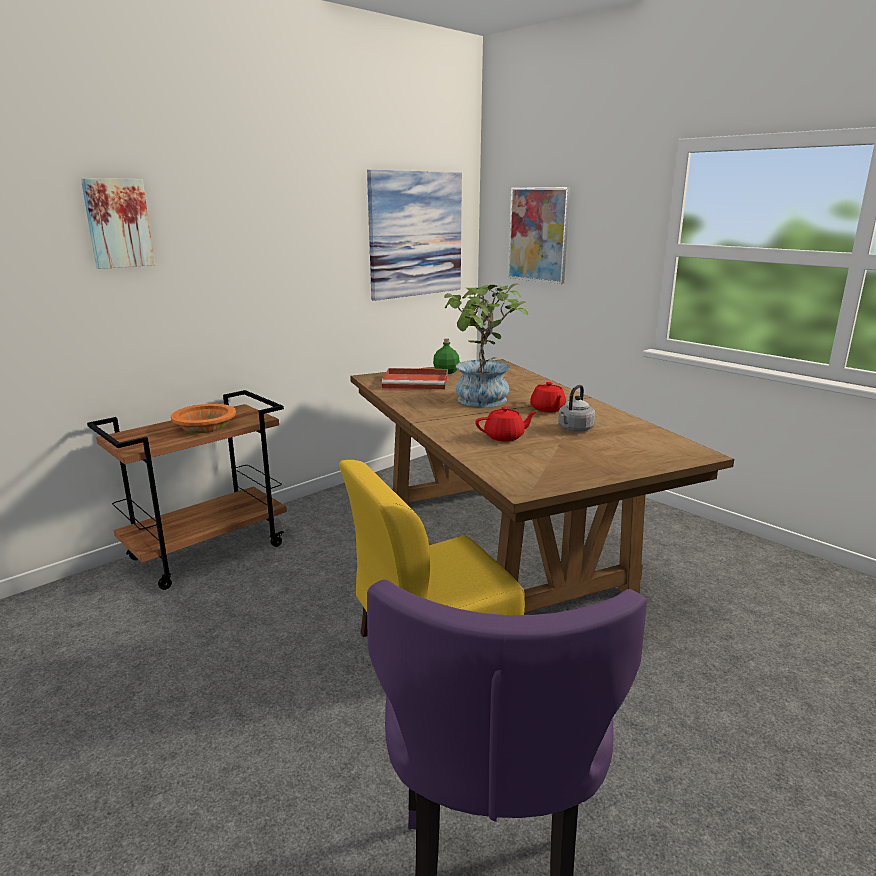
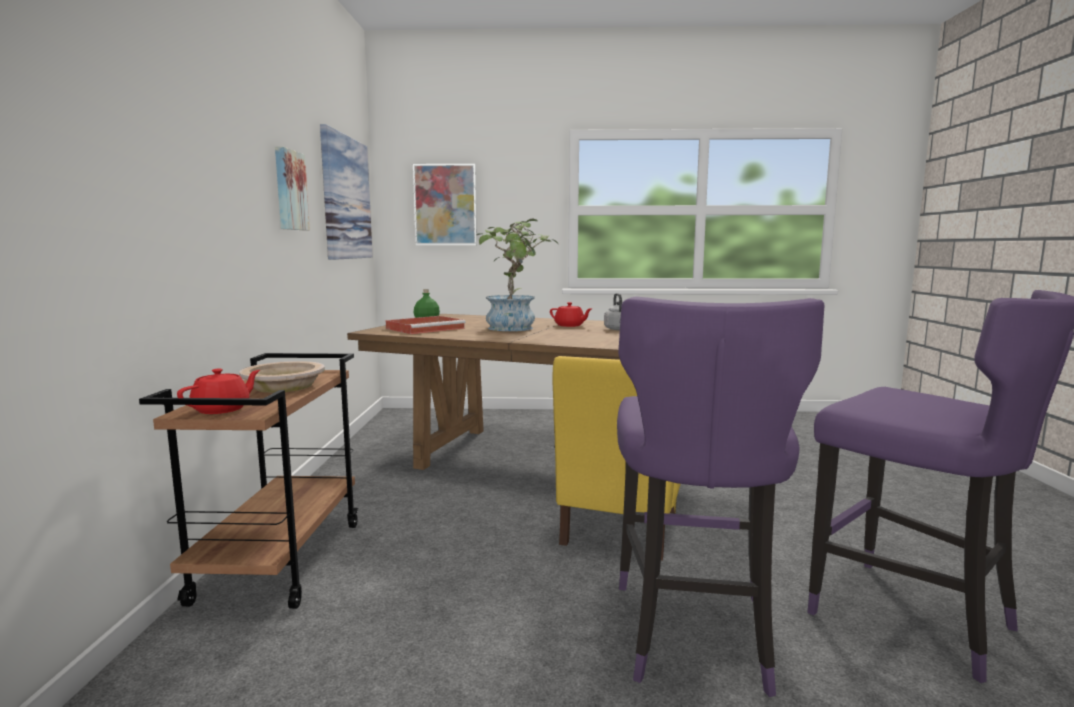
camera: 45 degrees left, 10 degrees down
picture [81,178,155,269] -> picture moved to [275,146,310,230]
orange bowl [171,404,236,433] -> beige bowl [239,361,325,393]
red teapot [475,407,538,441] -> red teapot moved to [177,368,260,414]
none -> purple stool [617,296,824,697]

